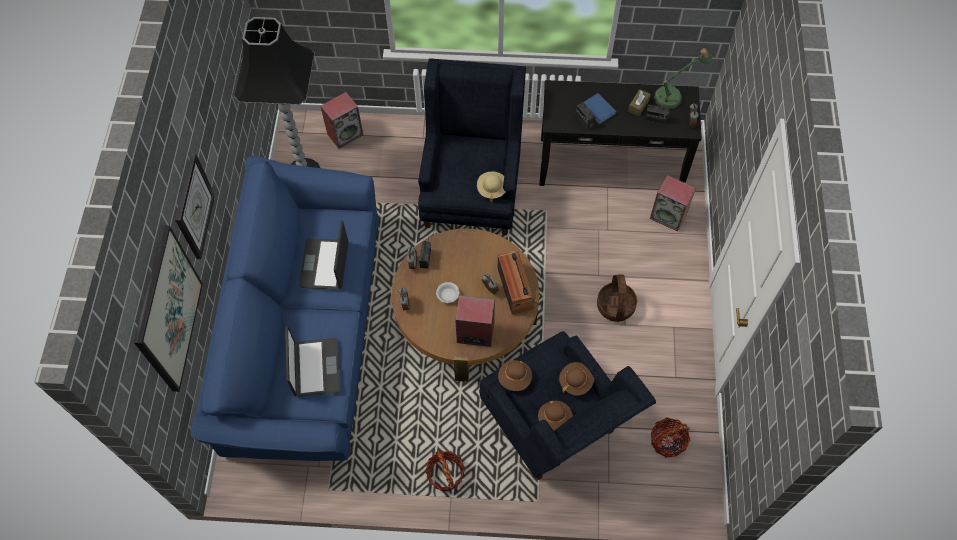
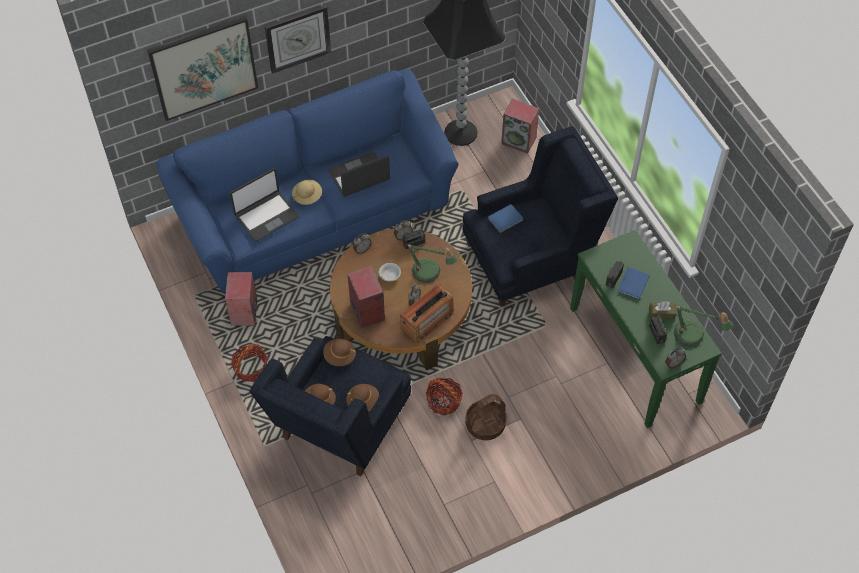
camera: 60 degrees right, 5 degrees down
beige hat [477,172,505,202] -> beige hat moved to [292,180,322,205]
black console table [539,80,702,186] -> green console table [570,230,722,428]
speaker [650,175,696,231] -> speaker moved to [225,272,257,326]
basket [651,417,690,458] -> basket moved to [426,378,463,415]
none -> table lamp [406,244,458,283]
none -> blue book [488,204,524,233]

